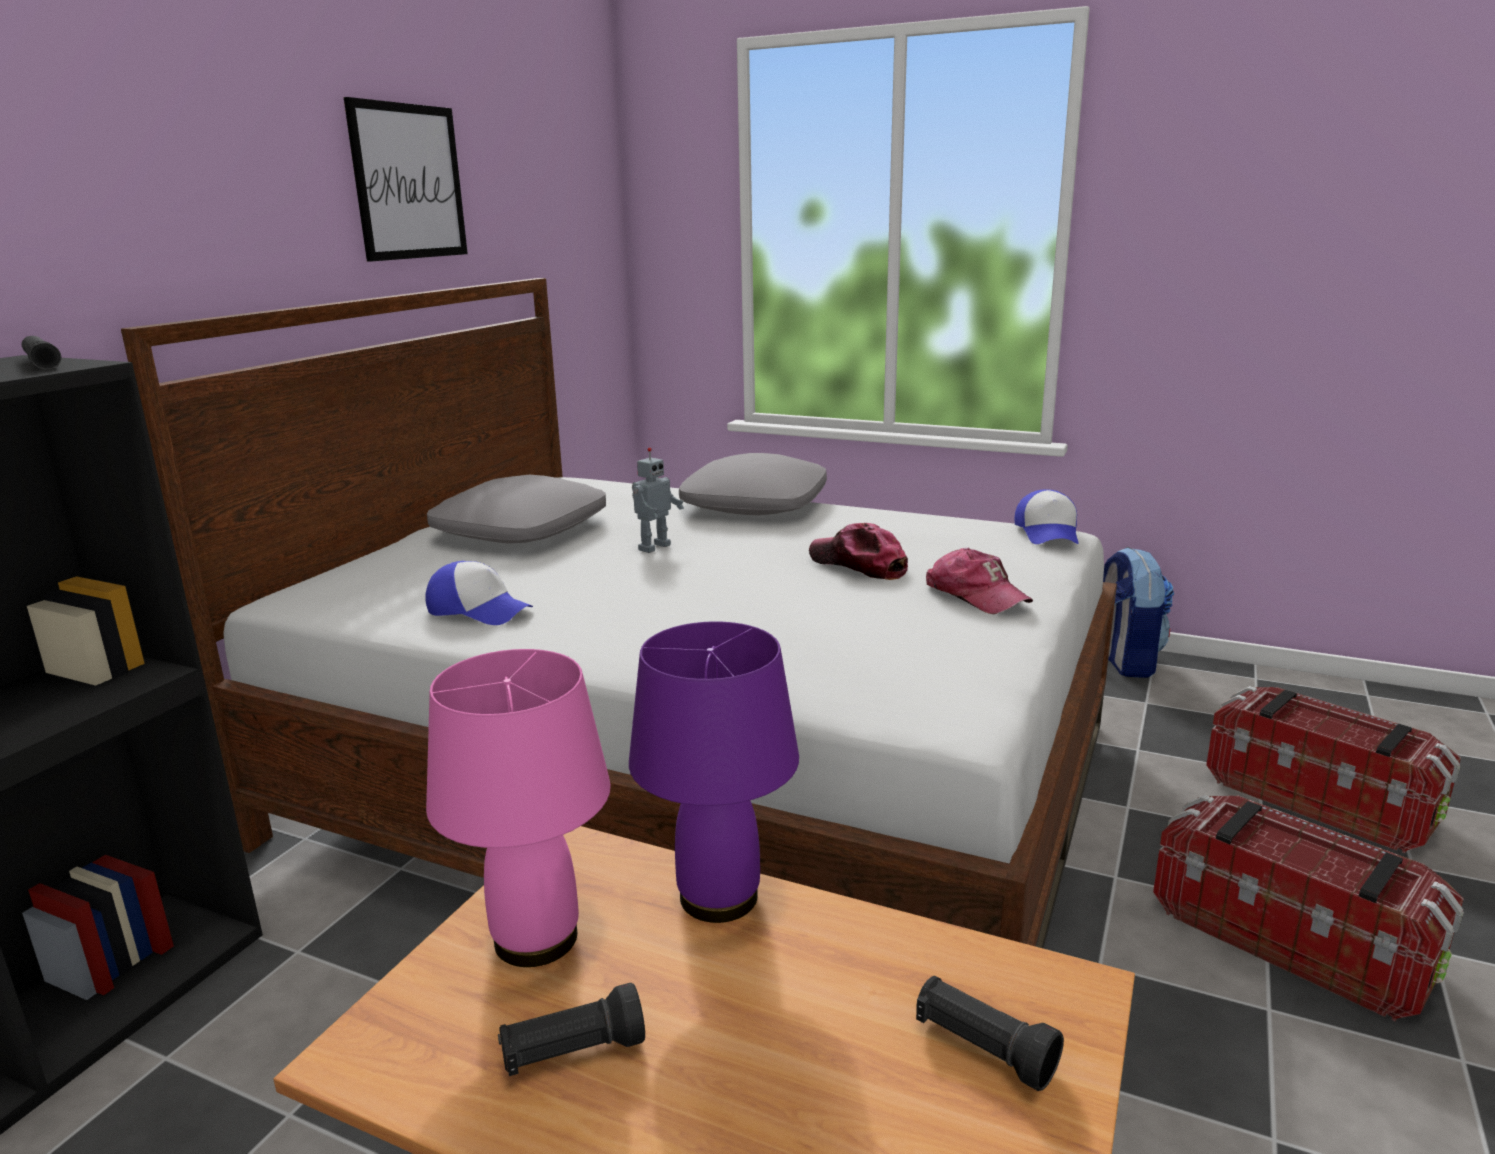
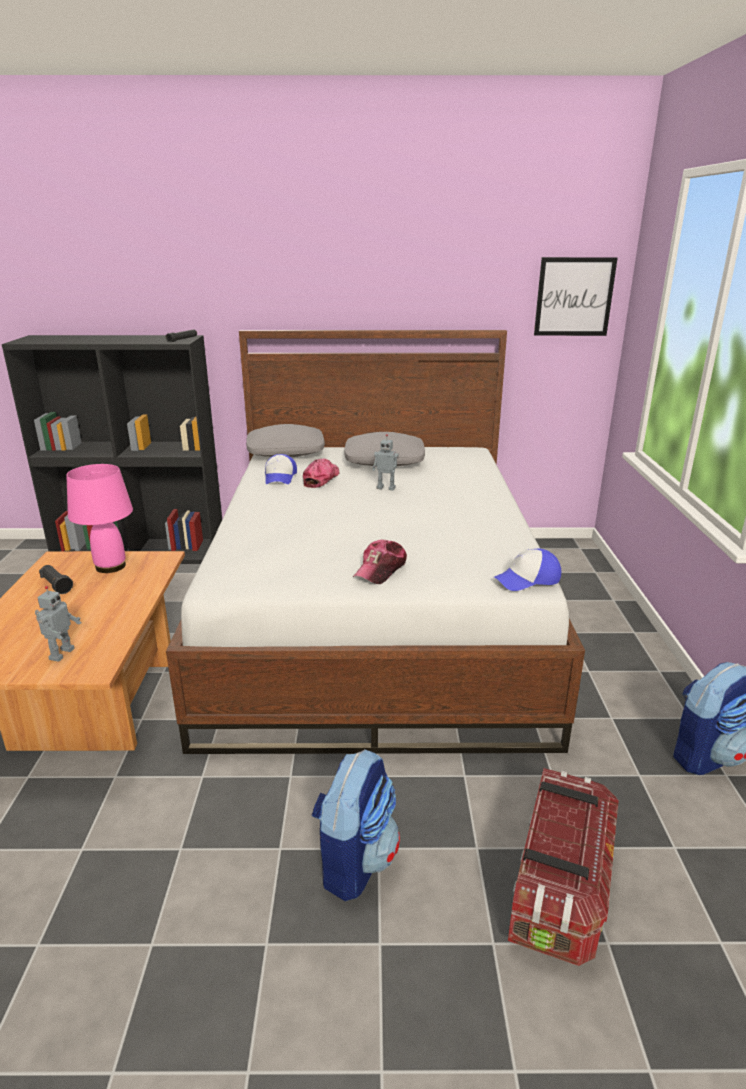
camera: 65 degrees right, 5 degrees up
picture [344,97,468,262] -> picture moved to [534,257,618,336]
purple table lamp [629,621,799,923] -> none
grey pillow [679,453,827,515] -> grey pillow moved to [246,424,325,457]
cap [809,523,908,580] -> cap moved to [303,459,339,488]
black flashlight [916,976,1064,1091] -> toy robot [35,586,81,662]
storage box [1153,795,1464,1021] -> backpack [312,749,400,901]

